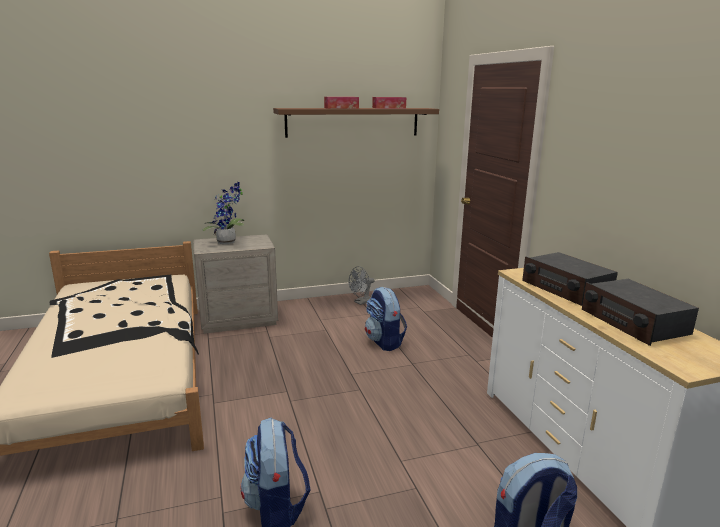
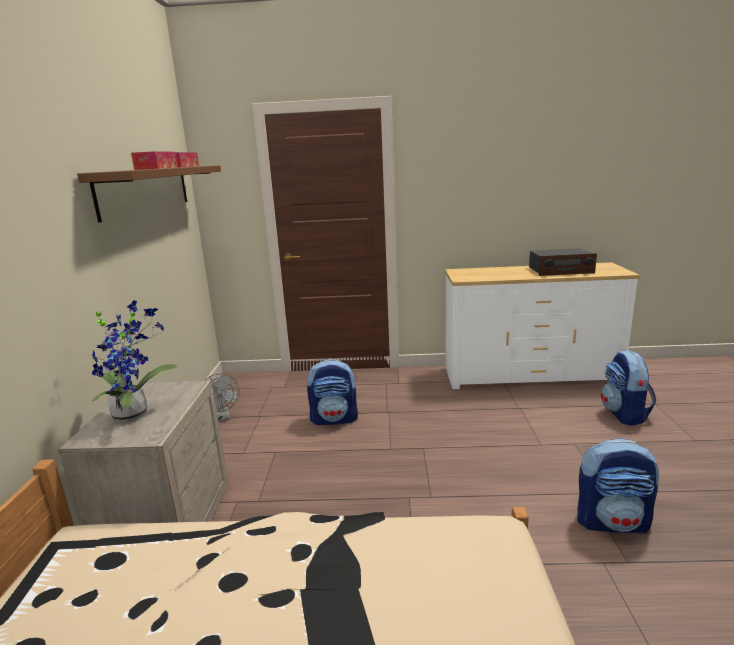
camera: 70 degrees left, 0 degrees up
radio [522,252,618,306] -> none

